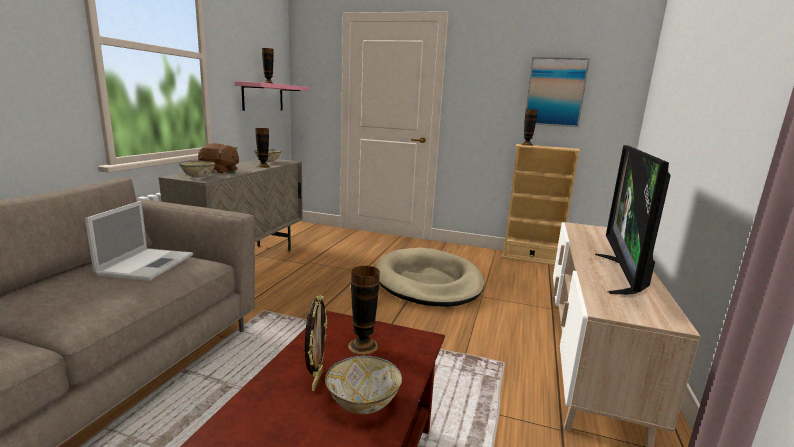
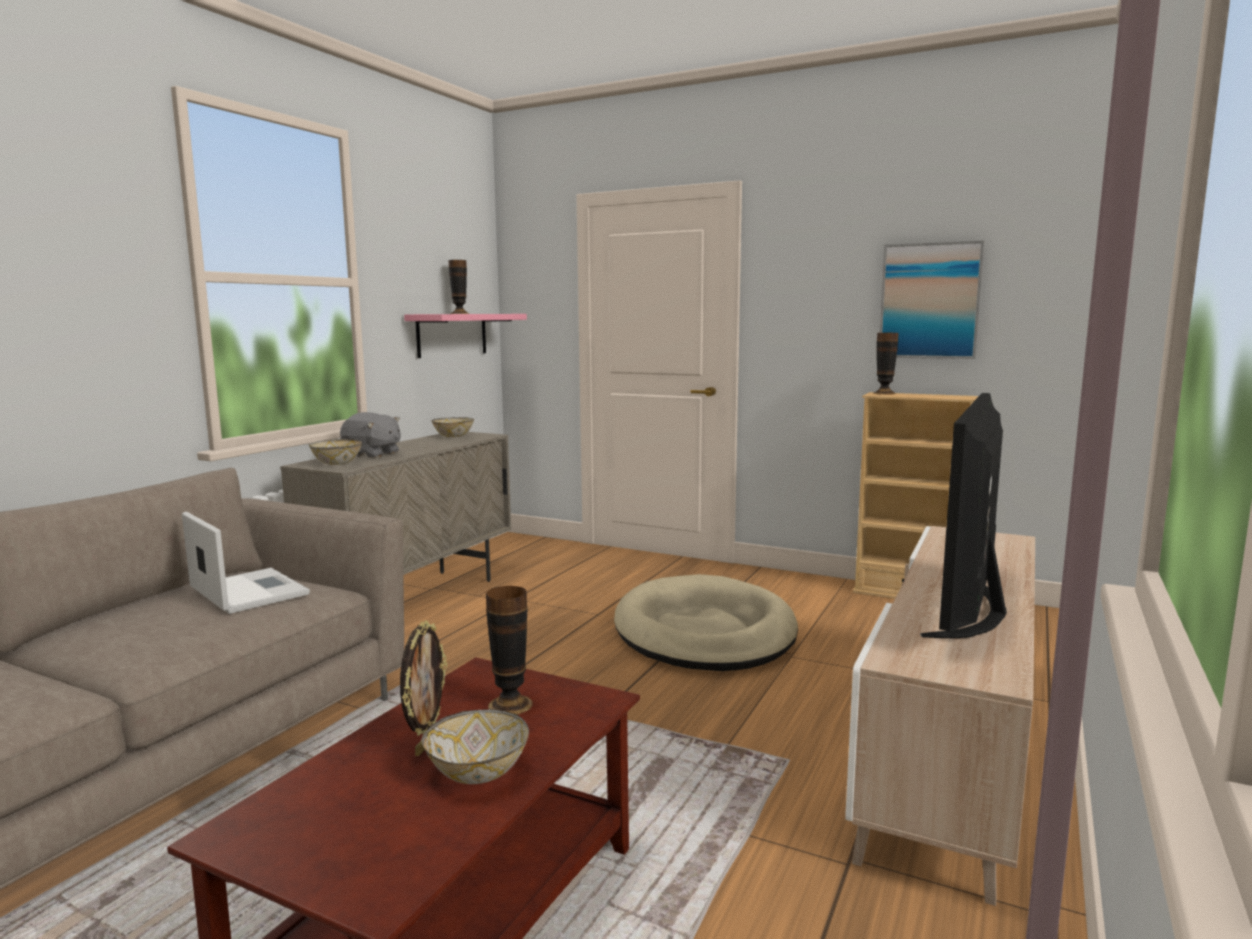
camera: 10 degrees right, 5 degrees down
laptop [85,201,193,281] -> laptop turned 60 degrees counterclockwise [182,512,310,614]
brown plush toy [198,143,239,174] -> grey plush toy [340,412,401,458]
vase [255,128,270,168] -> none

